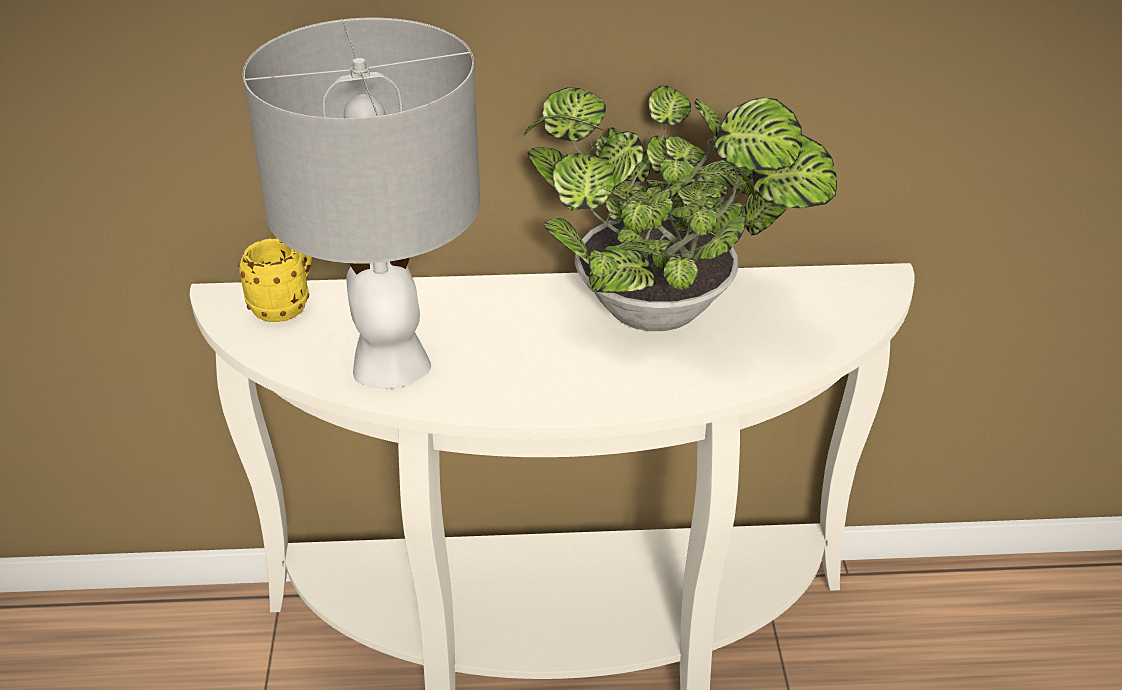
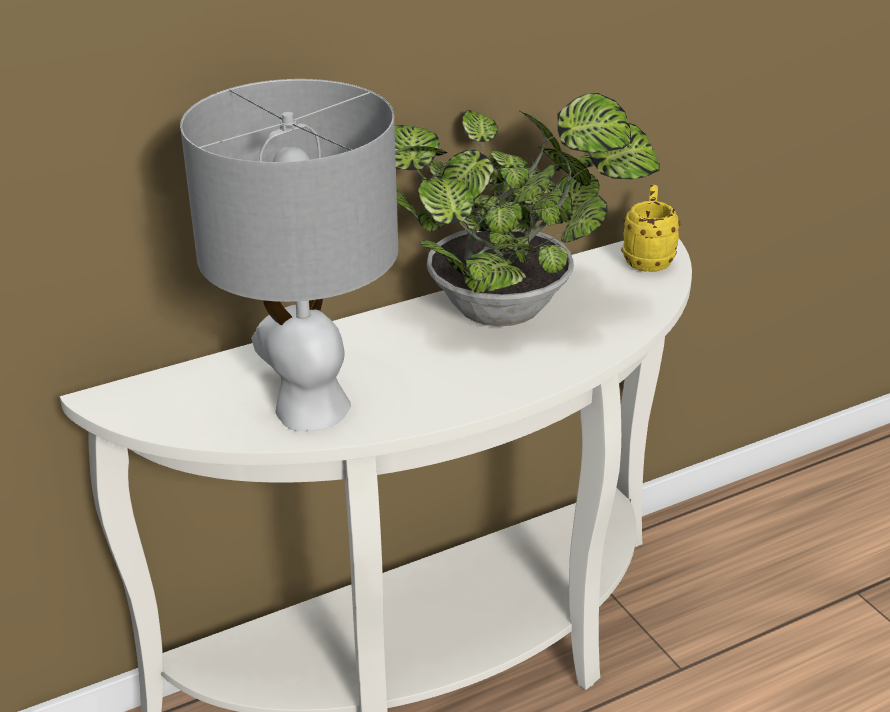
camera: 25 degrees left, 5 degrees down
yellow mug [238,238,312,322] -> yellow mug moved to [621,185,680,272]

